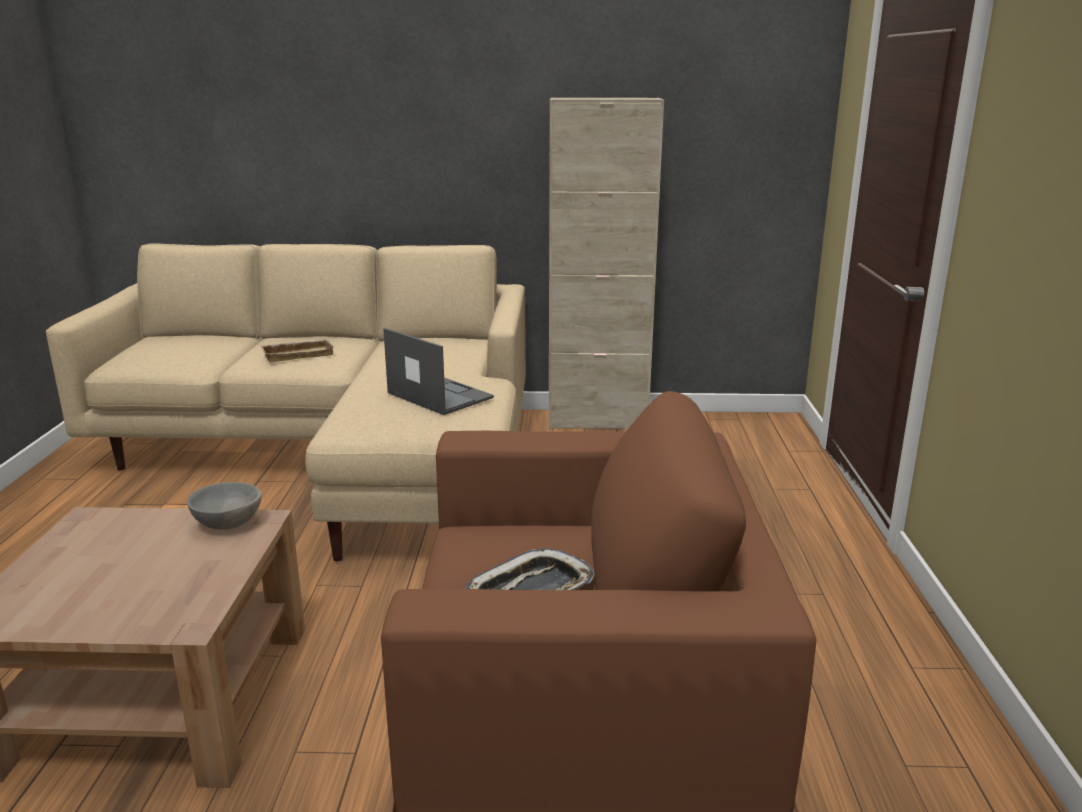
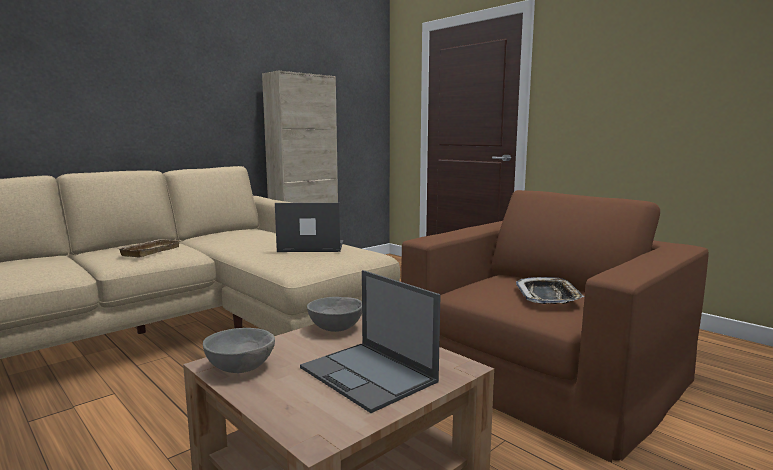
camera: 45 degrees left, 10 degrees down
none -> grey bowl [203,328,275,373]
none -> laptop [300,270,441,413]

